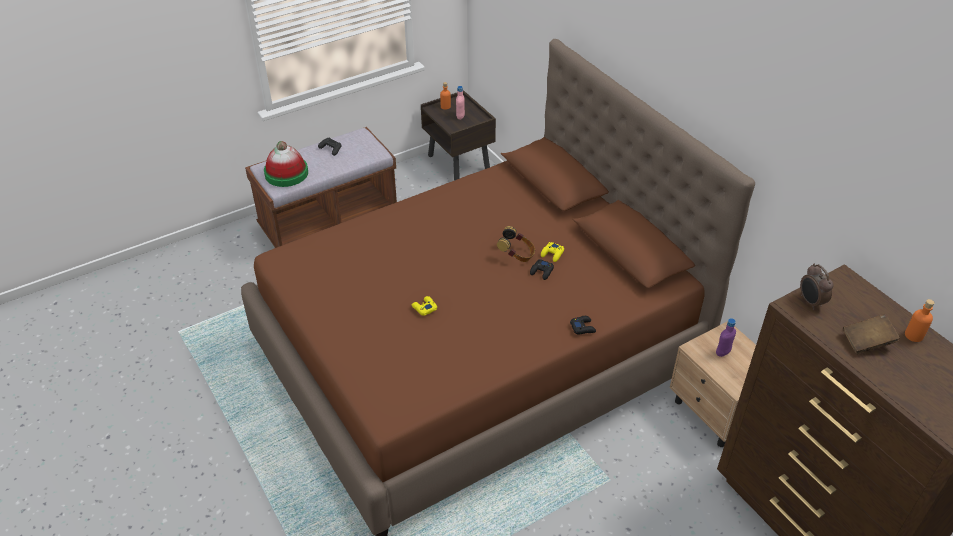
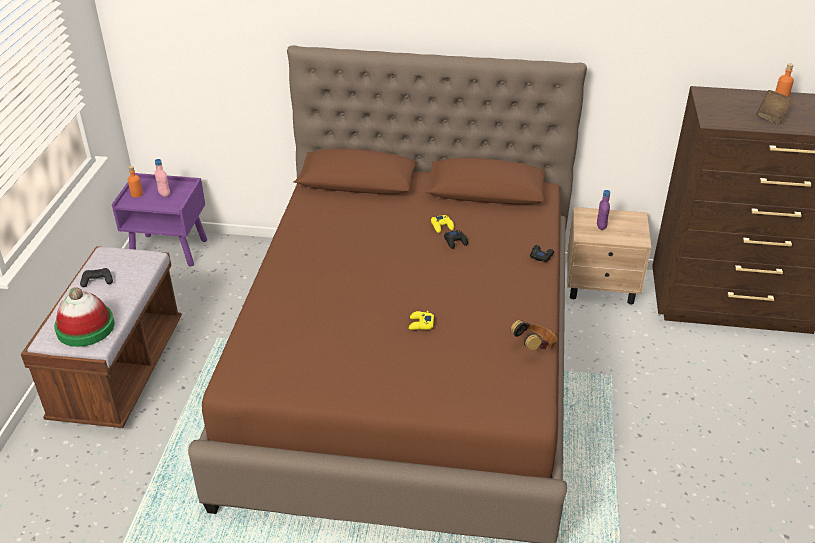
camera: 50 degrees left, 5 degrees down
brown nightstand [421,90,496,181] -> purple nightstand [112,173,207,267]
headphones [497,226,535,262] -> headphones moved to [510,320,557,350]
alarm clock [800,264,833,310] -> none

